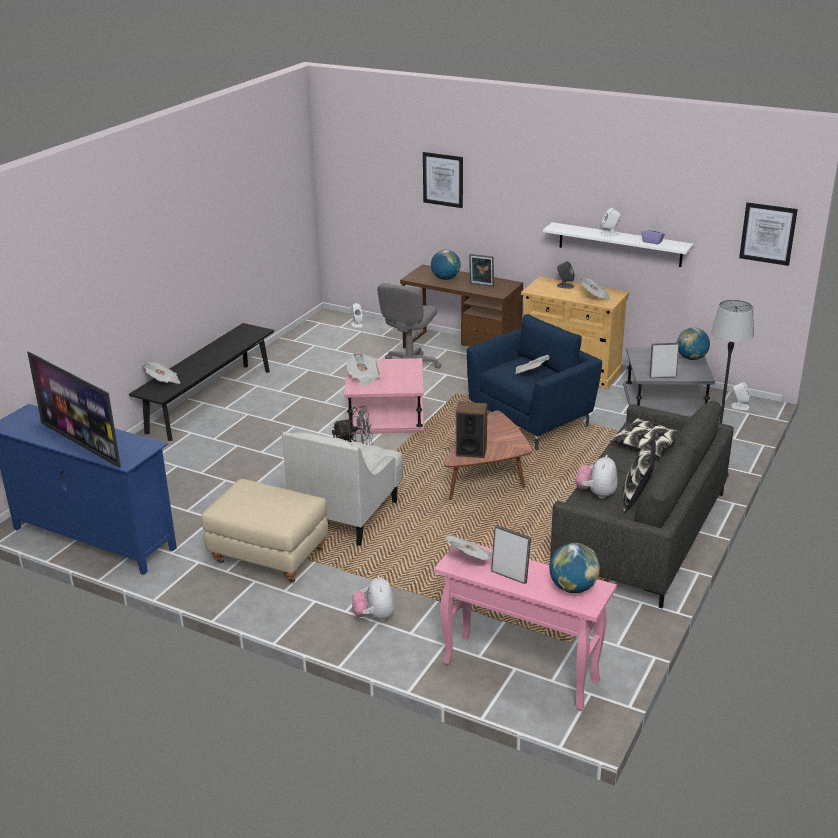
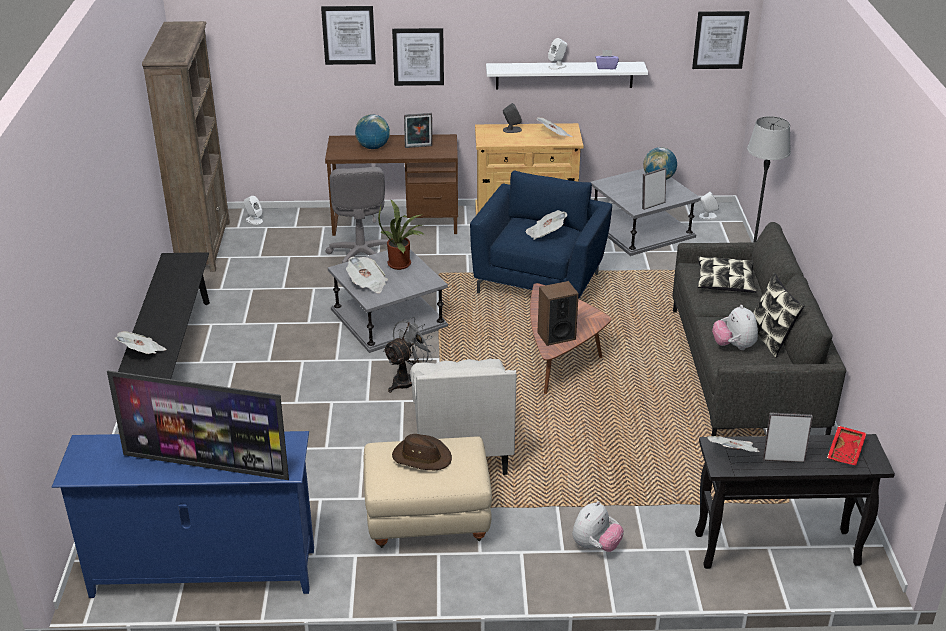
camera: 30 degrees left, 5 degrees up
pink side table [344,358,424,434] -> grey side table [328,249,448,353]
plush toy [352,576,395,621] -> plush toy turned 105 degrees counterclockwise [572,501,624,552]
pink console table [434,544,617,711] -> black console table [695,434,895,569]
globe [549,543,600,593] -> red tray [827,426,867,466]
none -> brown bookcase [142,21,230,272]
none -> potted plant [378,200,424,270]
none -> picture [392,28,444,86]
none -> brown hat [392,434,452,470]

